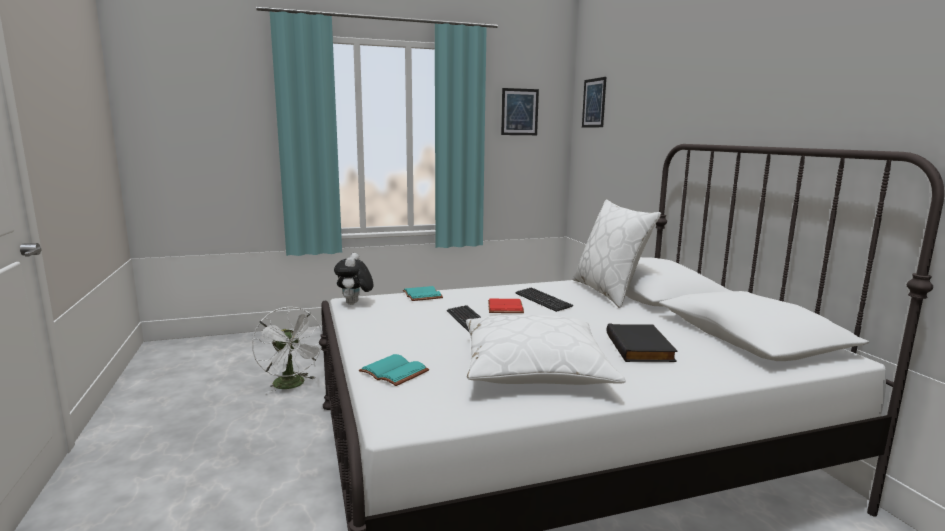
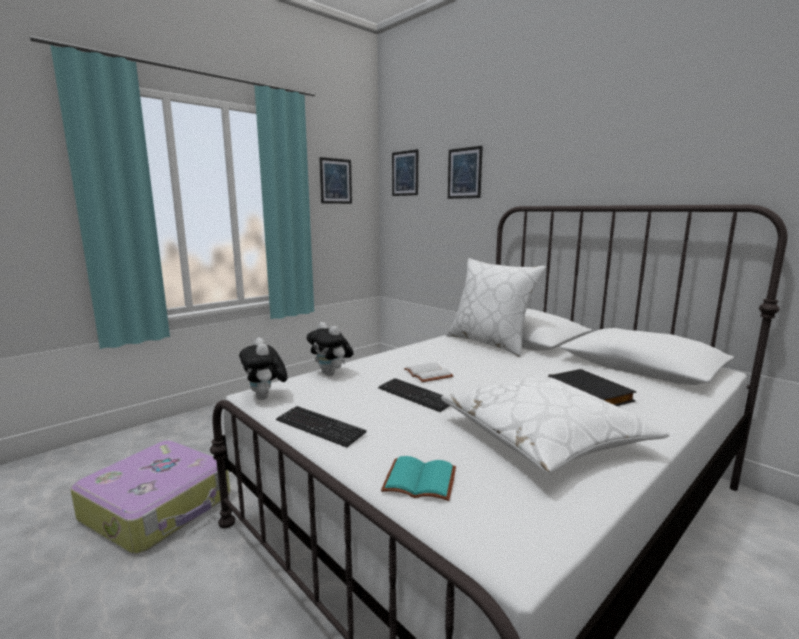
camera: 25 degrees left, 0 degrees up
white fan [252,307,322,394] -> suitcase [70,440,230,554]
turquoise book [403,286,443,301] -> plush toy [306,322,353,376]
red book [488,299,524,313] -> white book [404,362,453,382]
keyboard [515,288,573,312] -> keyboard moved to [276,406,367,447]
none -> picture [448,146,483,199]

